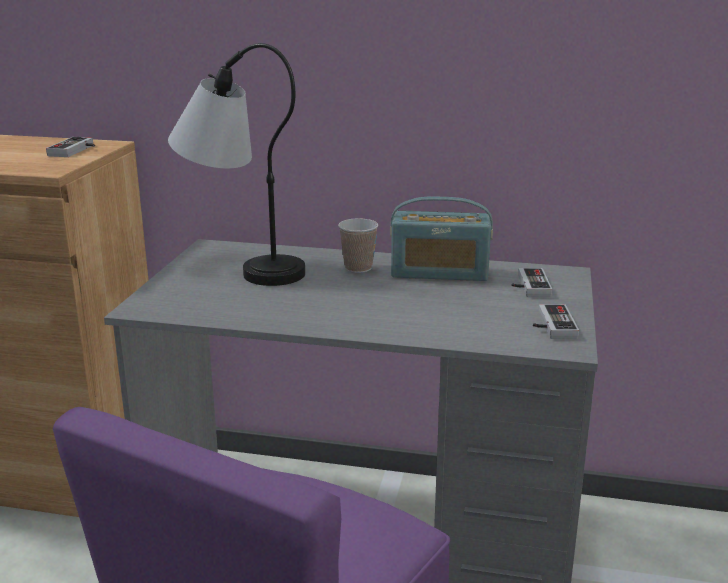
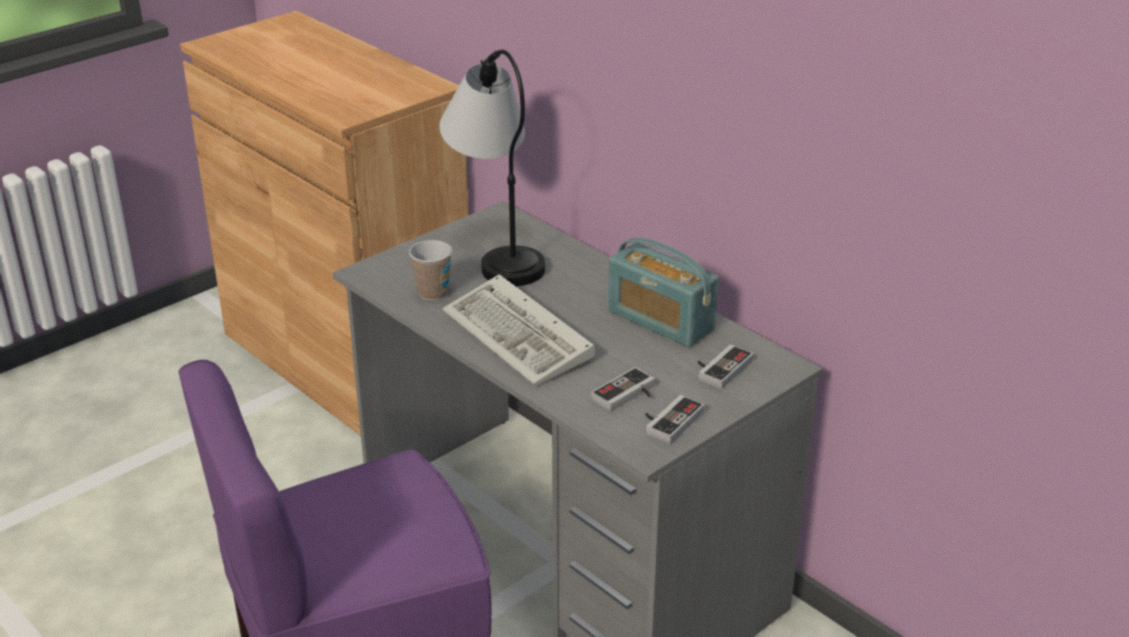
camera: 35 degrees right, 10 degrees up
game controller [46,137,95,157] -> game controller moved to [591,367,655,412]
cup [338,218,378,273] -> cup moved to [409,240,452,301]
none -> keyboard [443,274,595,386]

